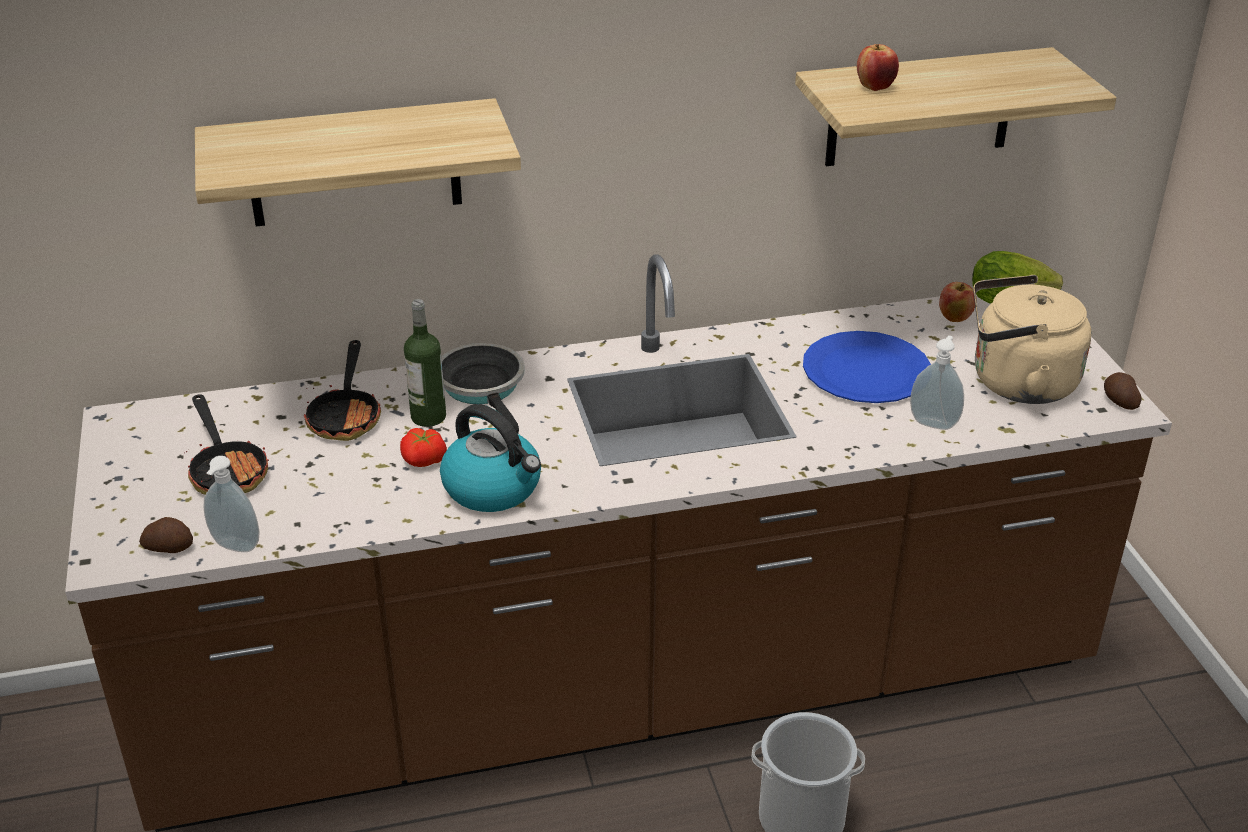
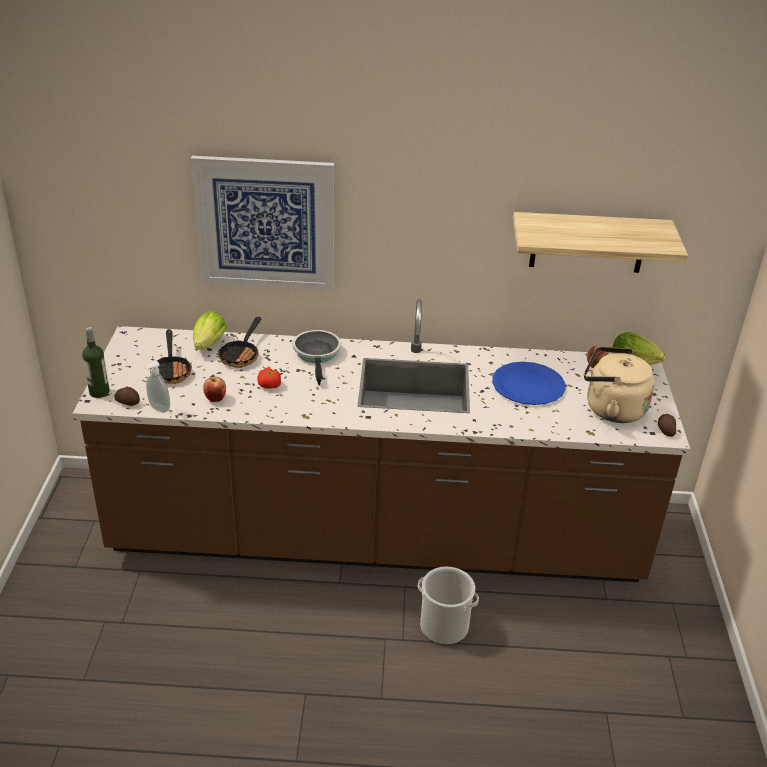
camera: 15 degrees right, 0 degrees up
shelf [195,98,521,227] -> picture [190,156,334,291]
bottle [404,299,446,427] -> bottle moved to [82,327,110,398]
kettle [440,404,541,512] -> none
apple [857,44,899,91] -> apple moved to [203,377,226,402]
soap dispenser [910,335,964,430] -> none
none -> lettuce [193,311,227,350]

